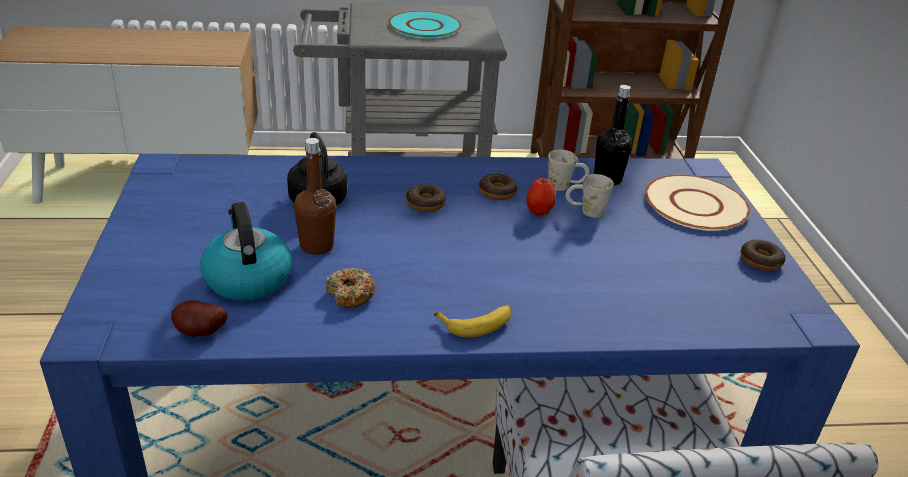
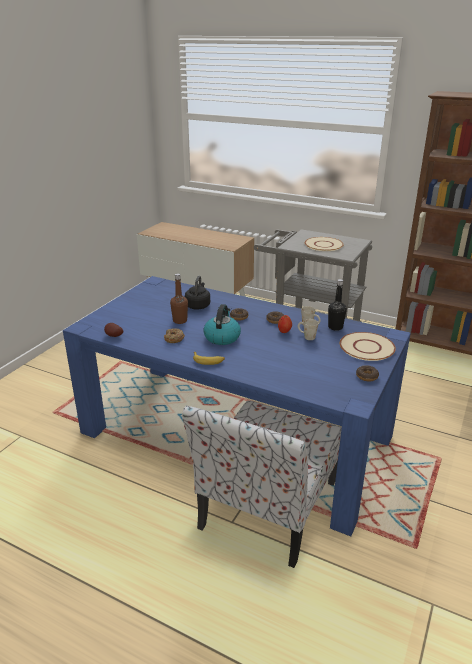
camera: 35 degrees right, 5 degrees down
kettle [200,202,292,301] -> kettle moved to [203,304,241,345]
turquoise plate [388,11,461,38] -> beige plate [305,237,344,251]

